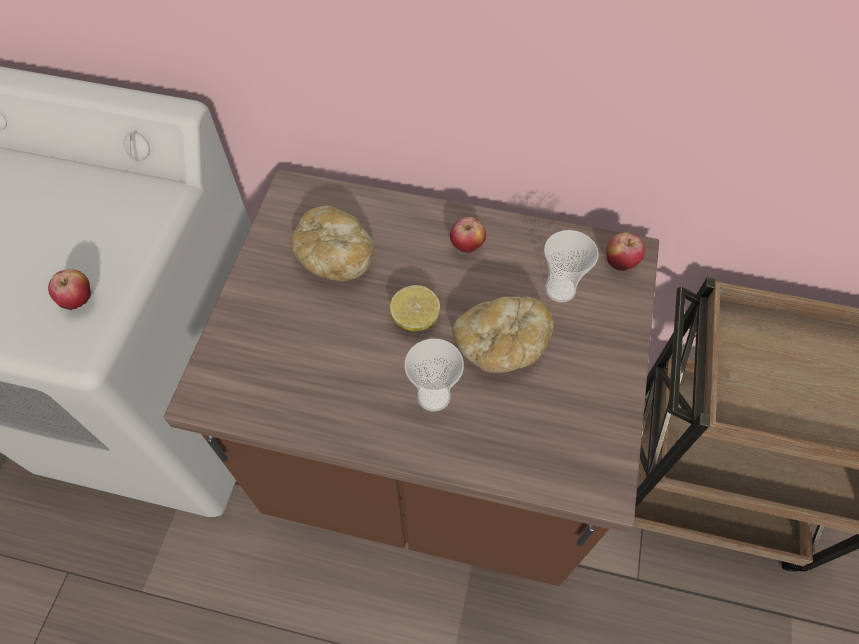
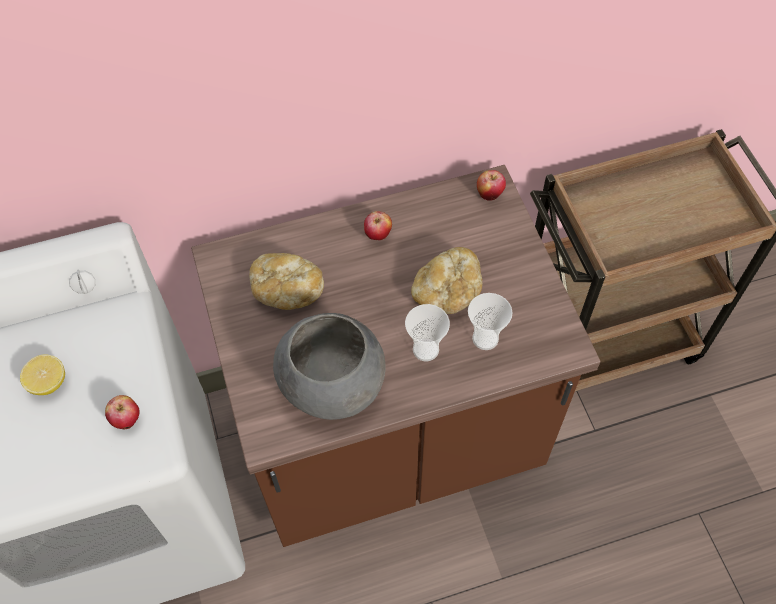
camera: 30 degrees left, 0 degrees up
lemon [390,285,440,331] -> lemon moved to [20,354,65,395]
cup [544,230,599,302] -> cup moved to [468,293,513,350]
none -> grey bowl [273,313,386,420]

